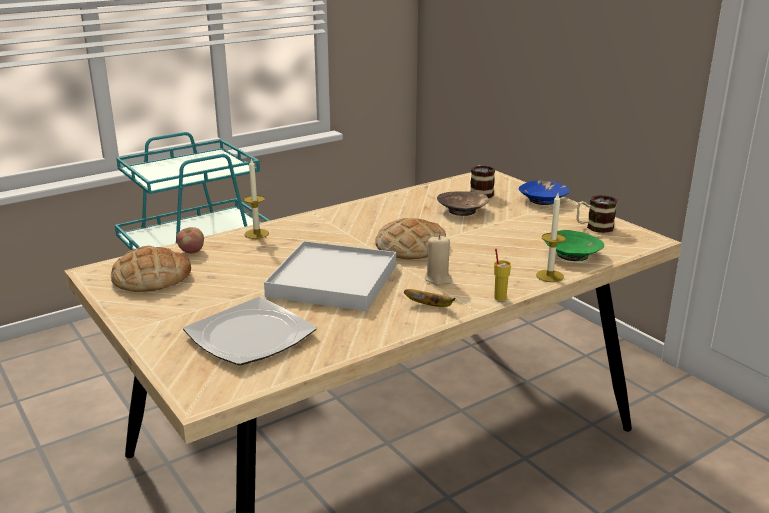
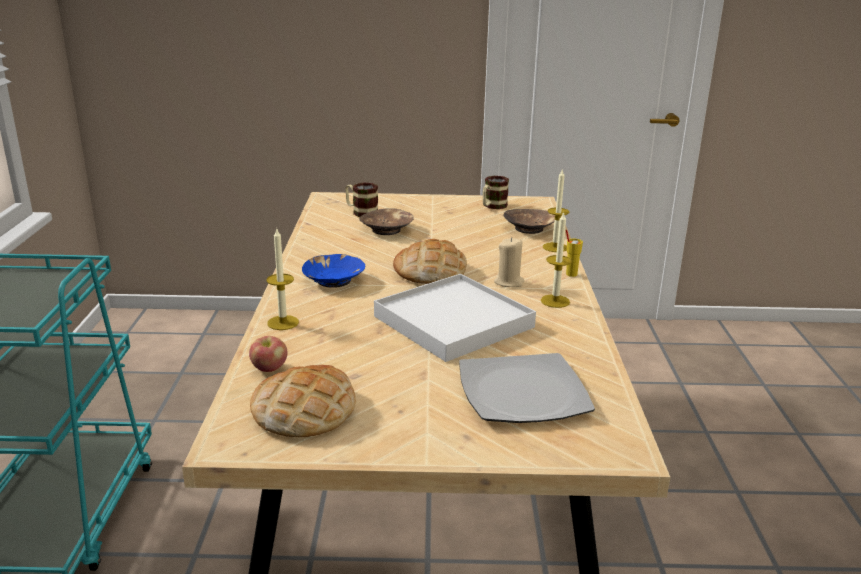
camera: 55 degrees left, 0 degrees up
banana [404,289,455,307] -> candle [541,211,572,308]
blue bowl [519,180,569,205] -> blue bowl moved to [302,254,365,288]
green bowl [545,230,604,261] -> brown bowl [503,209,555,234]

